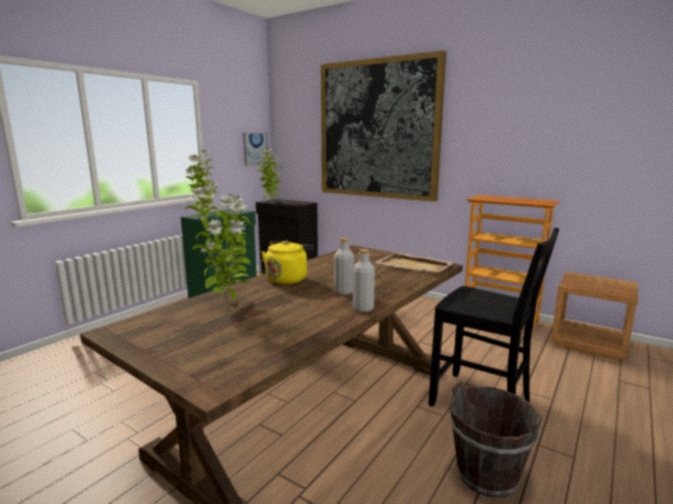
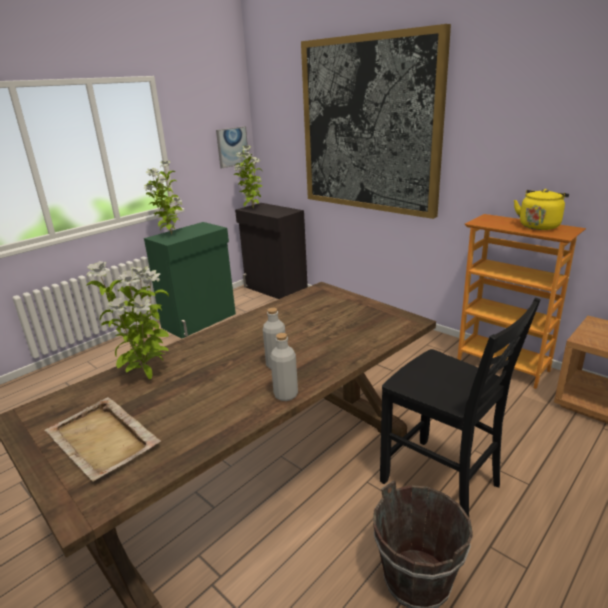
camera: 10 degrees right, 10 degrees up
yellow kettle [261,241,314,284] -> yellow kettle moved to [514,189,569,230]
beige tray [375,252,454,273] -> beige tray moved to [44,397,161,482]

